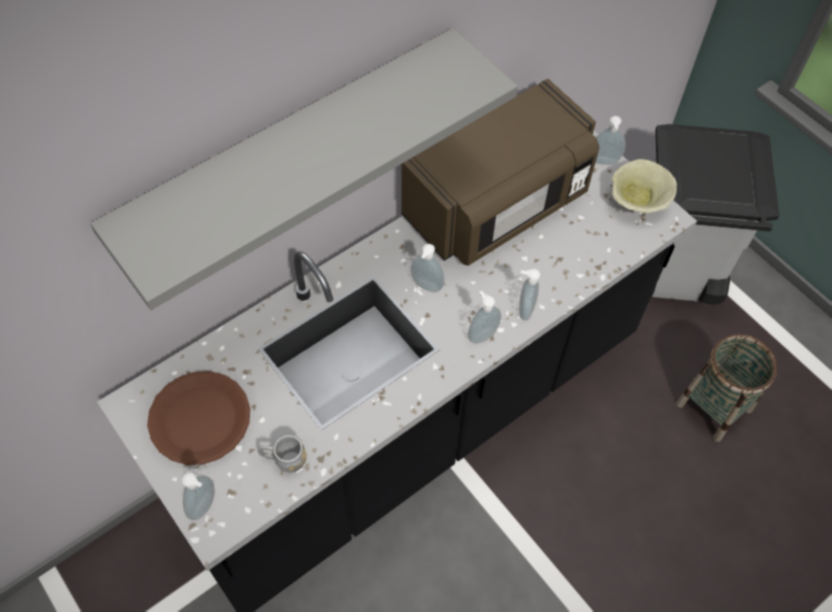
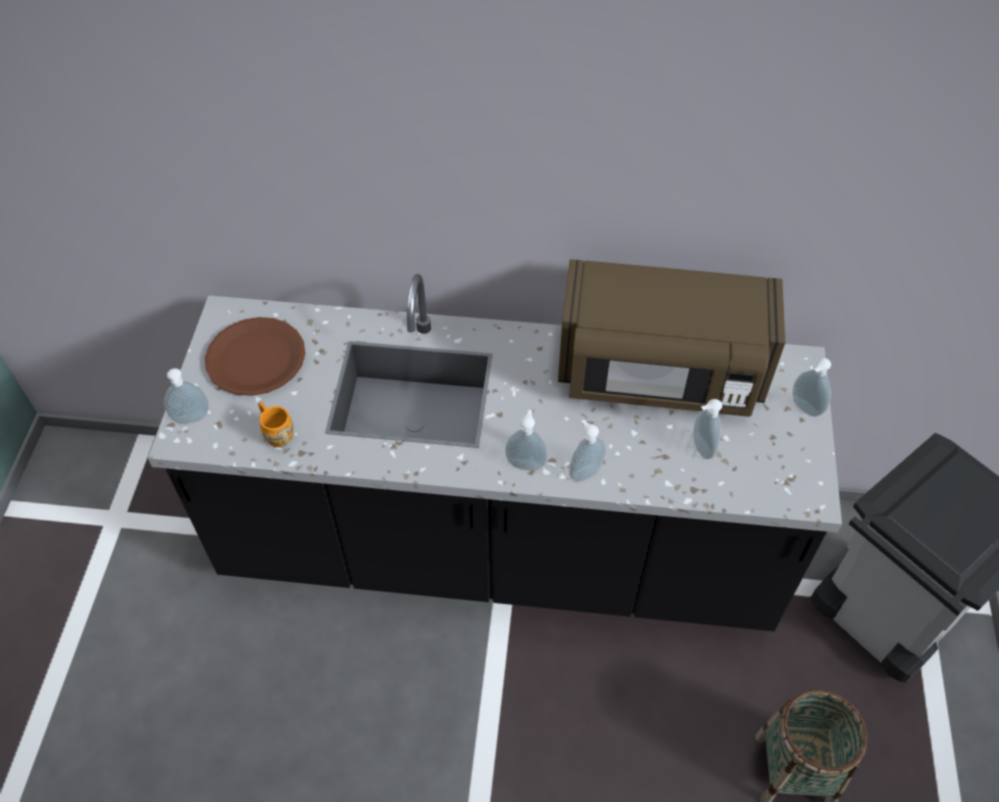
camera: 45 degrees right, 5 degrees down
grey shelf [90,28,518,310] -> none
grey mug [257,435,307,473] -> orange mug [258,402,294,447]
soap dispenser [411,244,444,292] -> soap dispenser moved to [693,399,722,459]
beige bowl [612,159,677,213] -> none

